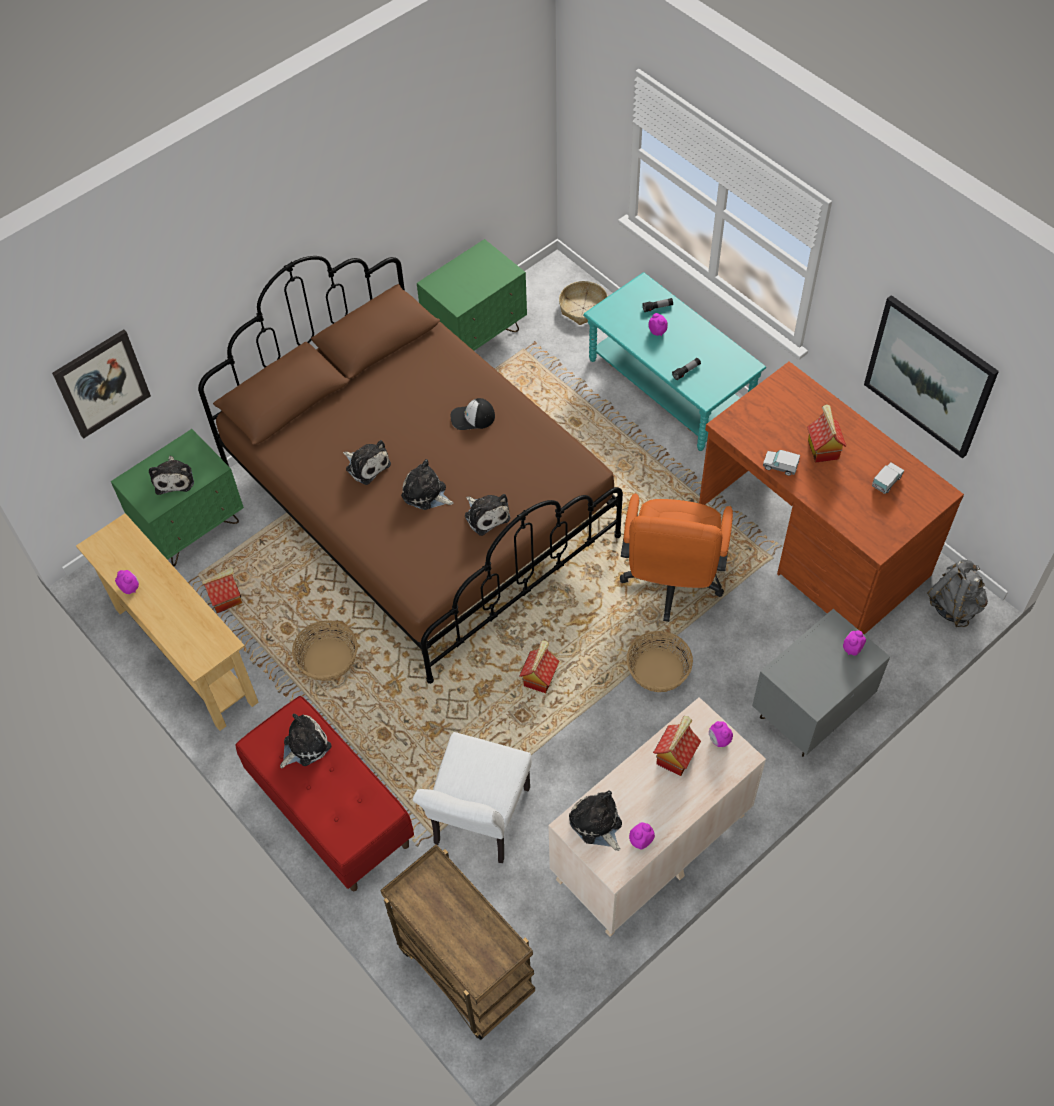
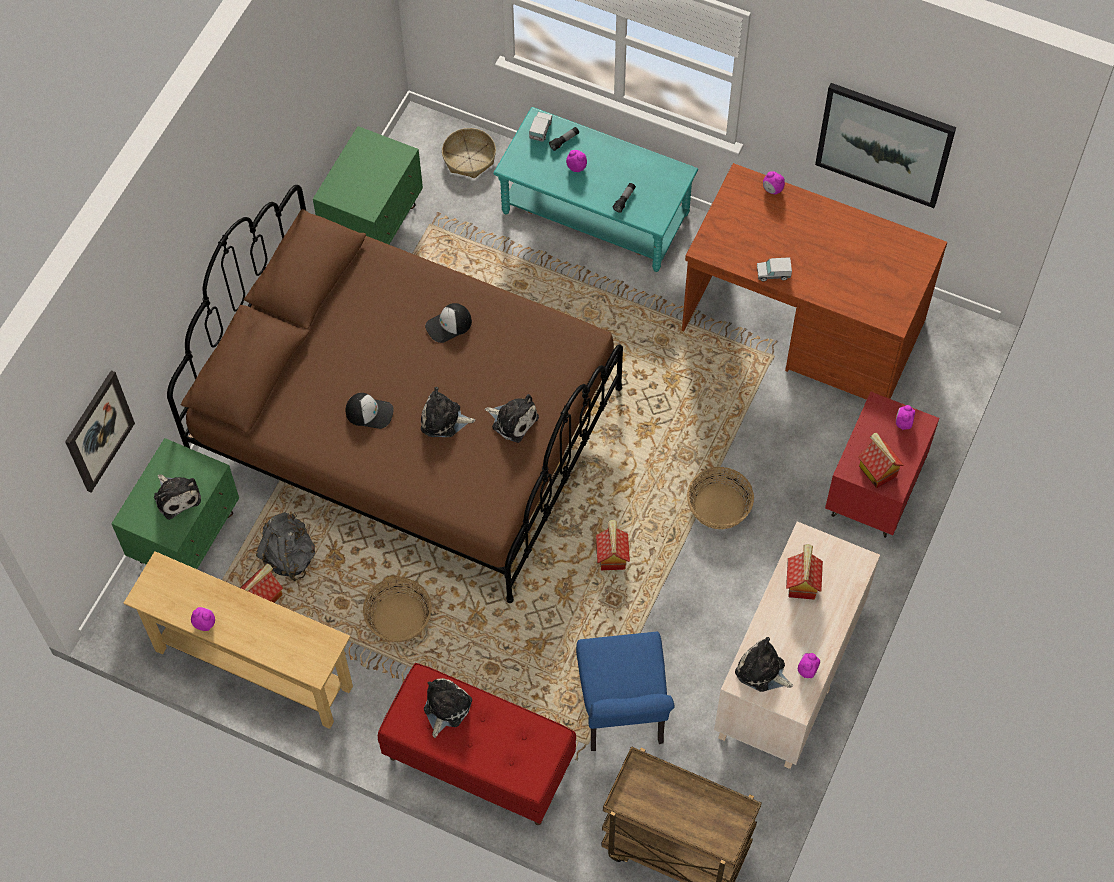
camera: 25 degrees left, 5 degrees up
plush toy [343,440,391,485] -> cap [346,393,394,429]
white chair [413,732,532,863] -> blue chair [576,632,675,751]
orange office chair [620,494,733,622] -> none
alarm clock [709,721,733,747] -> alarm clock moved to [763,171,785,194]
grey nightstand [752,609,890,757] -> red nightstand [825,392,939,538]
toy house [807,404,846,463] -> toy house moved to [858,433,904,488]
toy truck [872,462,904,494] -> toy truck moved to [529,112,552,142]
grey backpack [927,560,988,627] -> grey backpack moved to [256,512,315,581]

